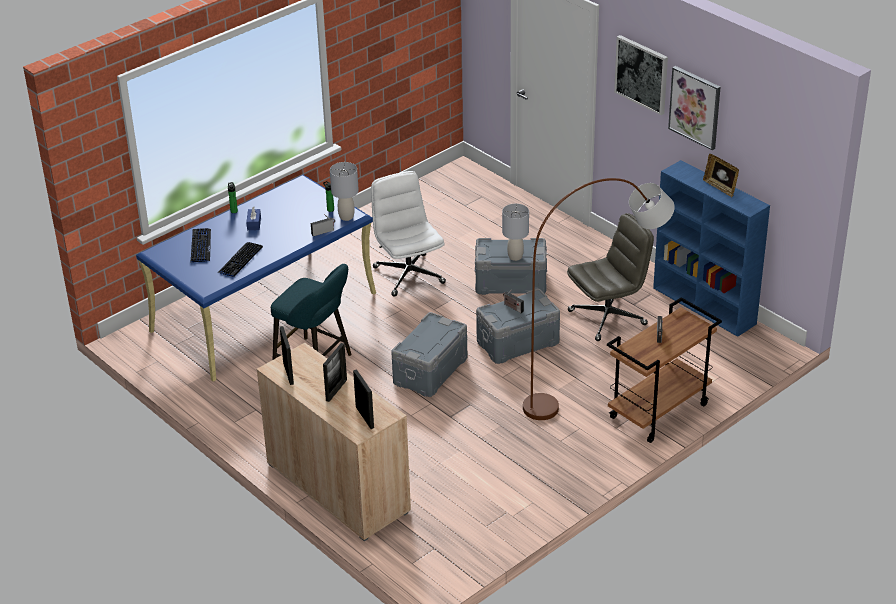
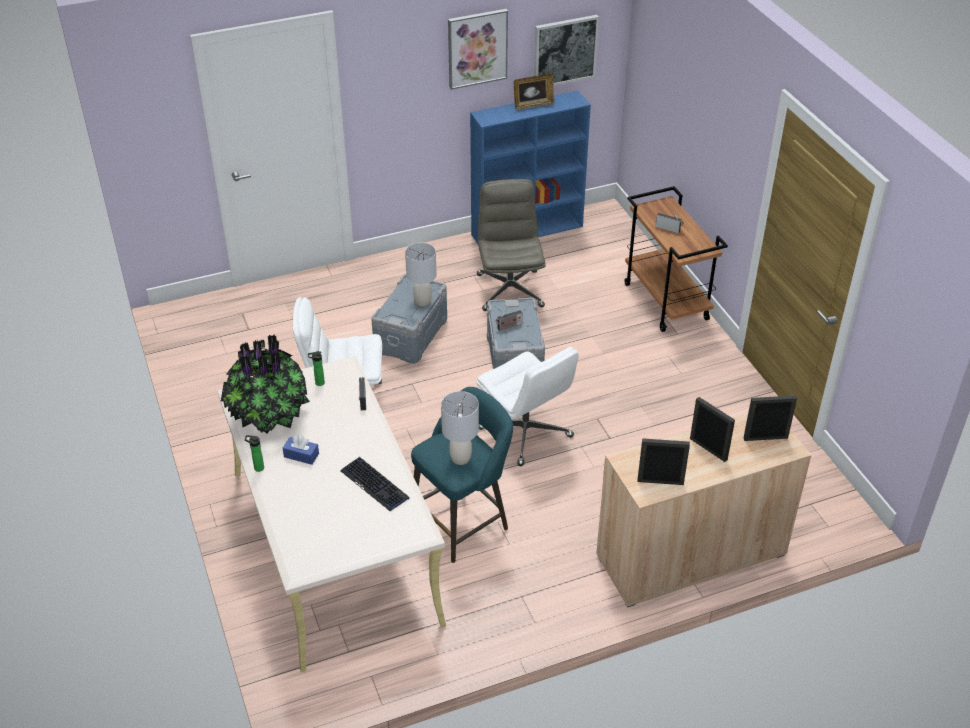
camera: 70 degrees left, 5 degrees up
blue desk [136,175,376,382] -> beige desk [217,356,446,673]
keyboard [191,228,211,262] -> none
grey table lamp [330,162,359,221] -> grey table lamp moved to [441,391,479,465]
grey storage box [391,312,467,397] -> white office chair [476,347,579,466]
brown floor lamp [523,178,675,420] -> none
picture [614,35,668,115] -> picture moved to [534,15,599,85]
none -> potted plant [221,334,310,434]

